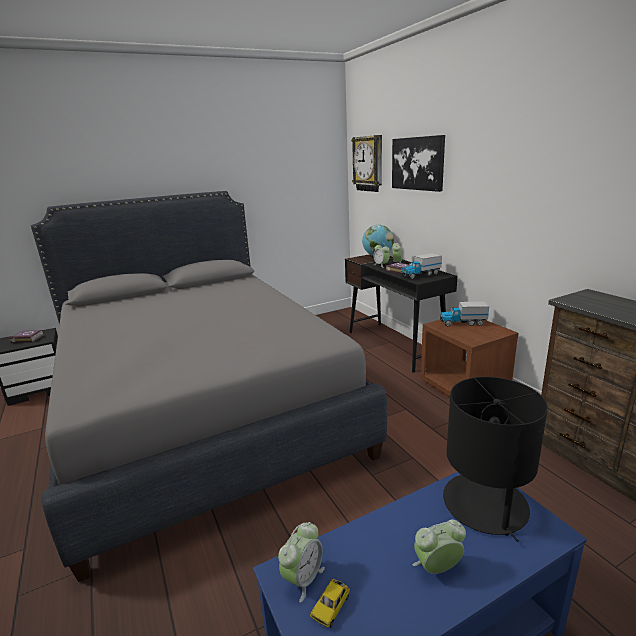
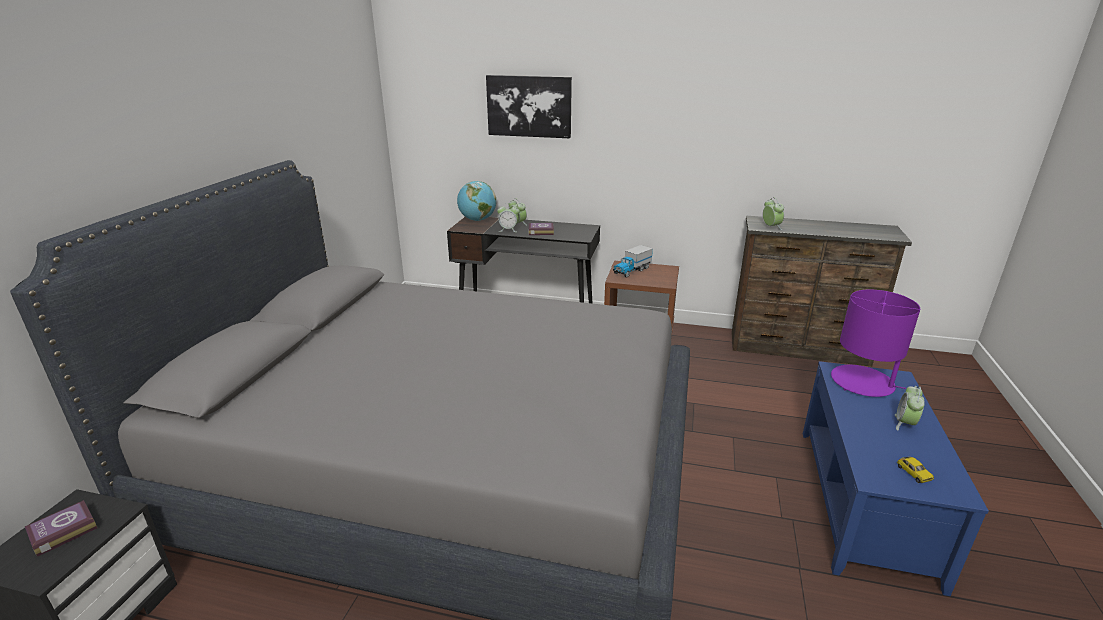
camera: 50 degrees left, 5 degrees up
alarm clock [278,522,325,603] -> alarm clock moved to [763,197,784,230]
wall clock [351,135,382,192] -> none
toy truck [401,253,442,279] -> none
black table lamp [443,377,548,542] -> purple table lamp [831,290,920,397]

